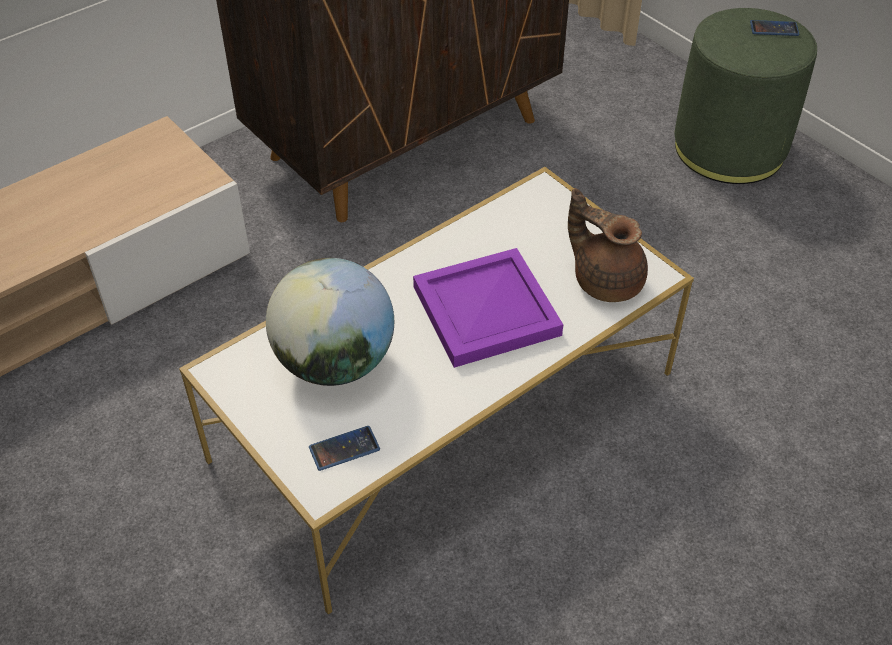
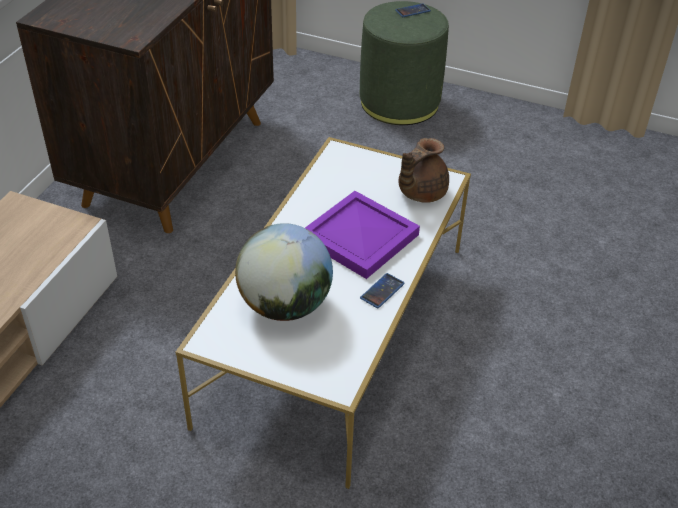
camera: 30 degrees left, 5 degrees down
phone [309,426,380,471] -> phone moved to [360,273,405,308]
brown teapot [568,188,648,302] -> brown teapot turned 60 degrees counterclockwise [398,138,449,203]

